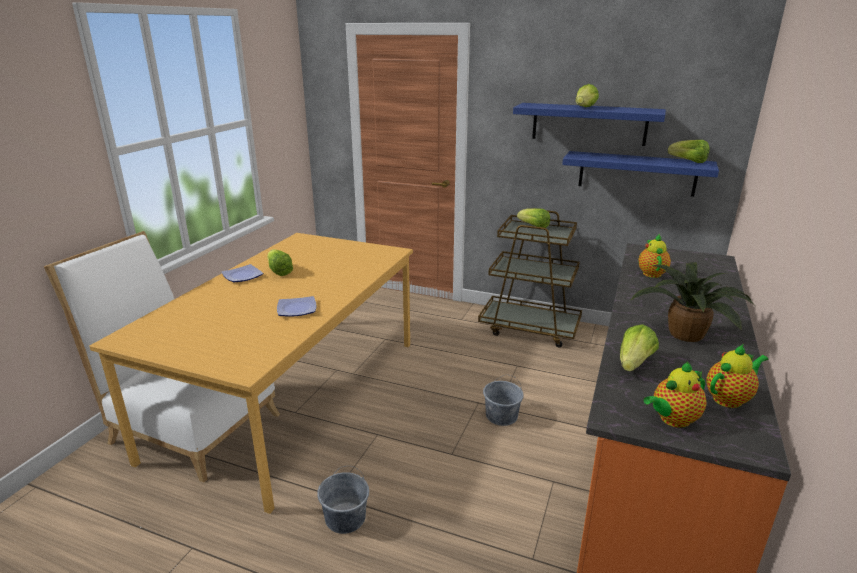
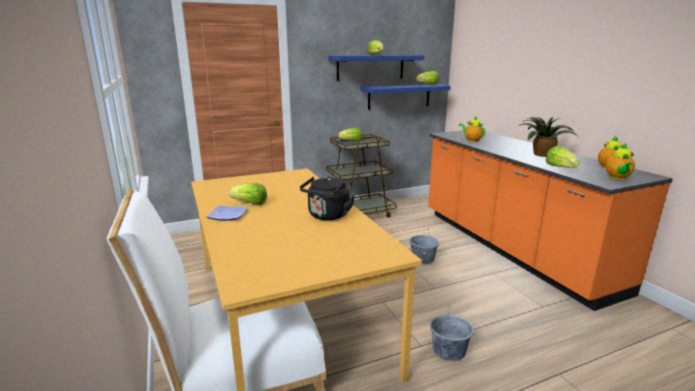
camera: 45 degrees left, 5 degrees down
plate [277,296,316,317] -> black kettle [300,177,355,220]

